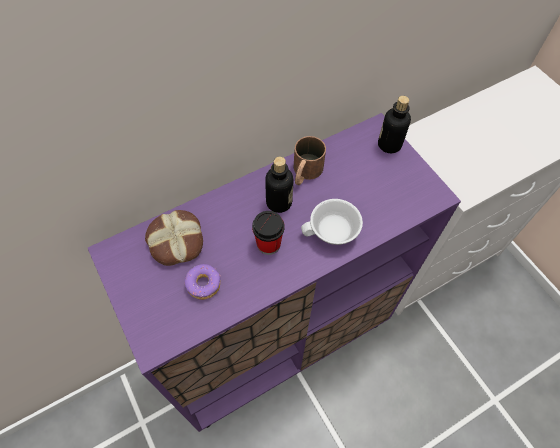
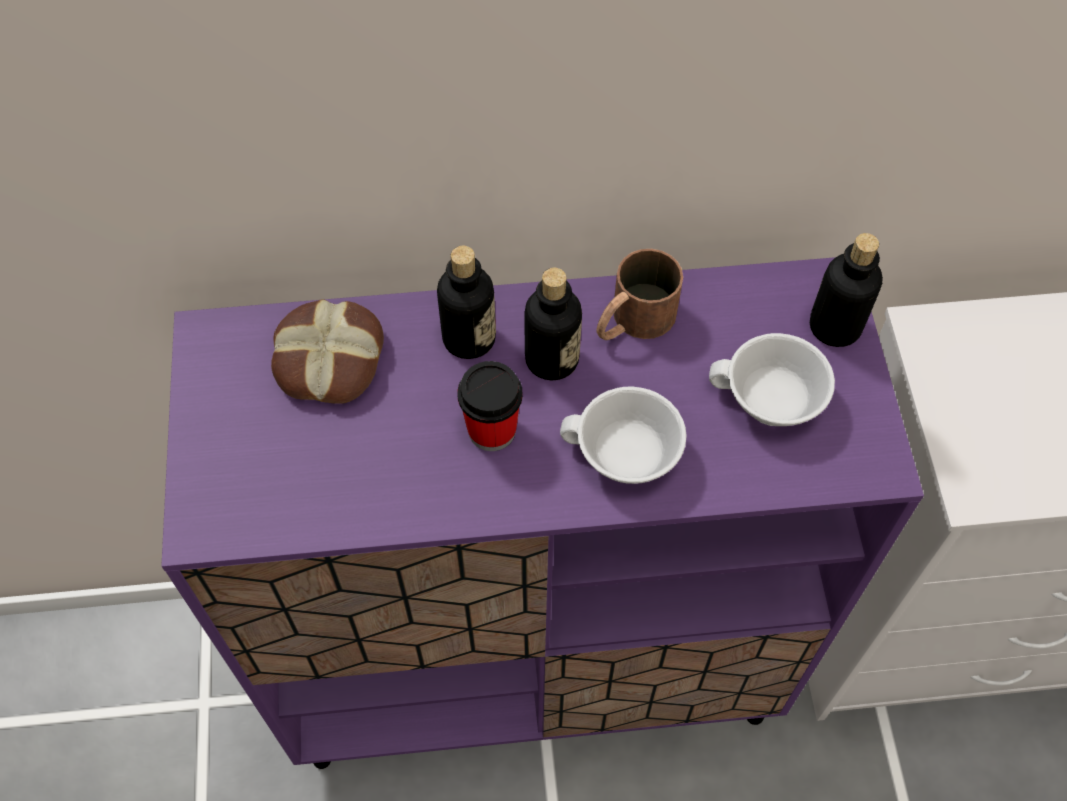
camera: 25 degrees right, 0 degrees up
donut [185,264,221,300] -> none
none -> bottle [437,246,496,359]
none -> white cup [709,333,835,426]

